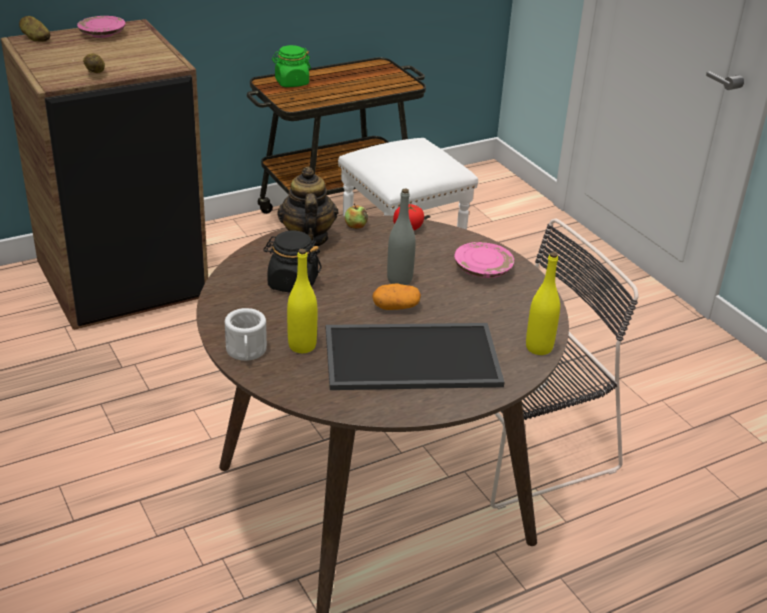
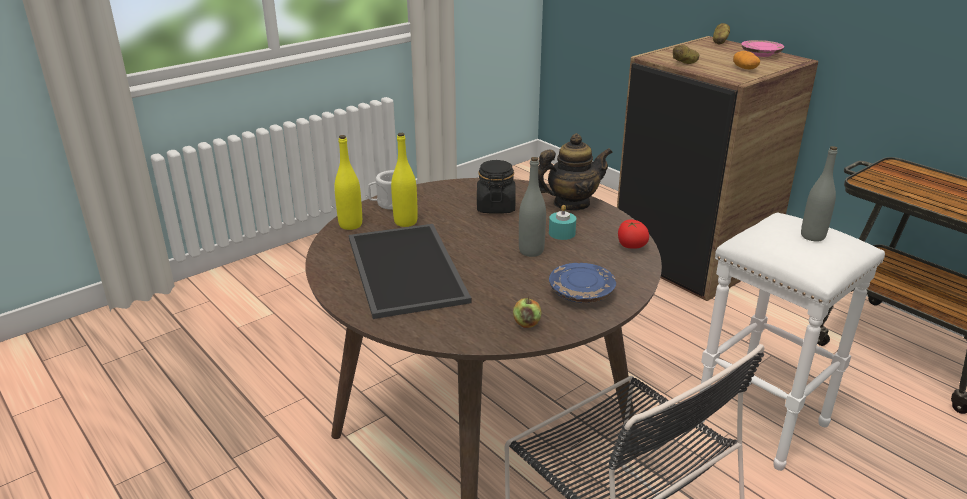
camera: 80 degrees right, 5 degrees down
green jar [272,45,311,87] -> none
apple [345,204,368,229] -> apple moved to [513,296,541,328]
potato [372,284,421,310] -> potato moved to [733,51,760,70]
pink plate [454,242,514,278] -> blue plate [549,263,616,303]
yellow bottle [526,252,560,355] -> yellow bottle moved to [334,135,362,230]
none -> turquoise candle [549,205,576,240]
none -> grey bottle [801,146,837,242]

